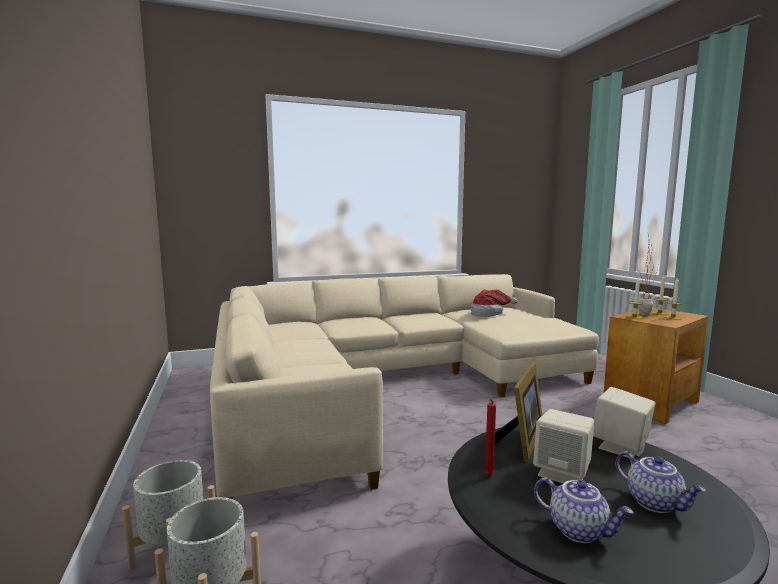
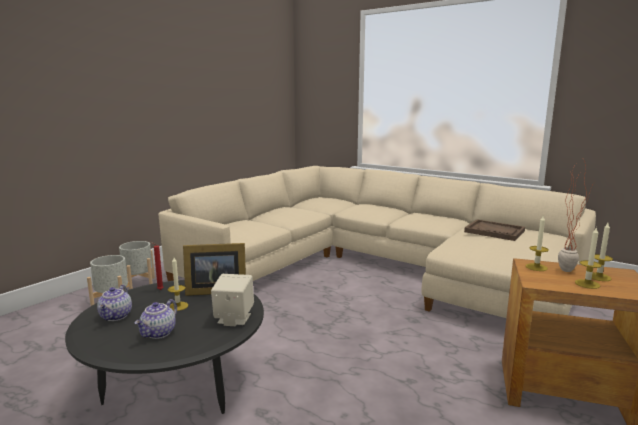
camera: 55 degrees right, 5 degrees up
hat [471,289,518,317] -> brown tray [464,219,525,241]
beige speaker [533,409,594,483] -> candle [168,257,188,311]

